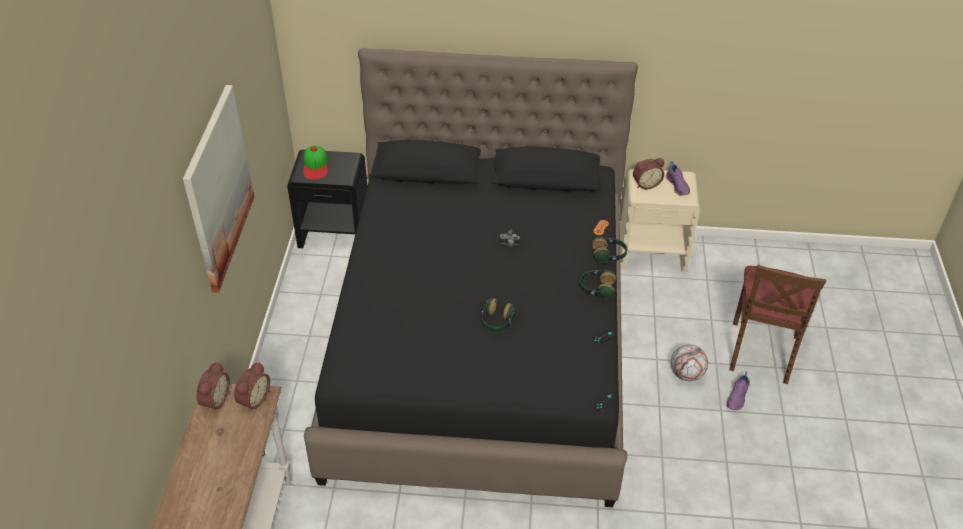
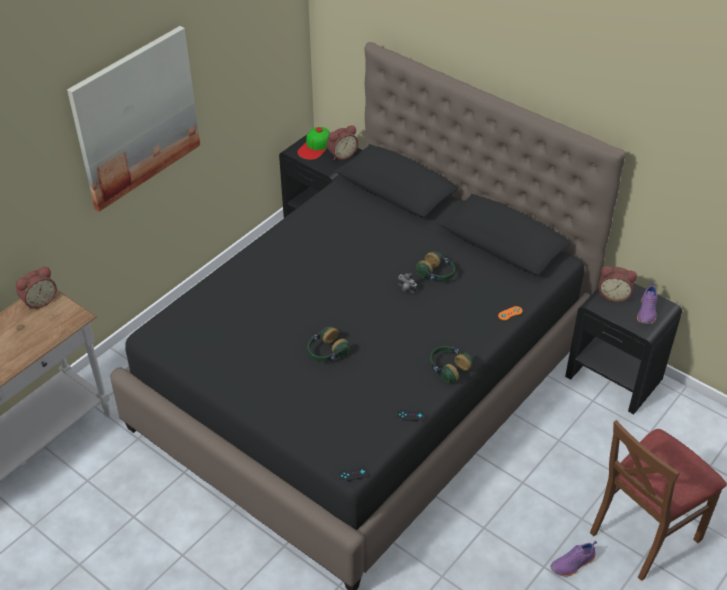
camera: 35 degrees right, 0 degrees up
alarm clock [234,362,270,412] -> alarm clock moved to [327,125,358,160]
headphones [592,236,627,263] -> headphones moved to [416,252,455,281]
beige nightstand [620,169,700,273] -> black nightstand [565,283,682,414]
football [671,345,708,381] -> none

